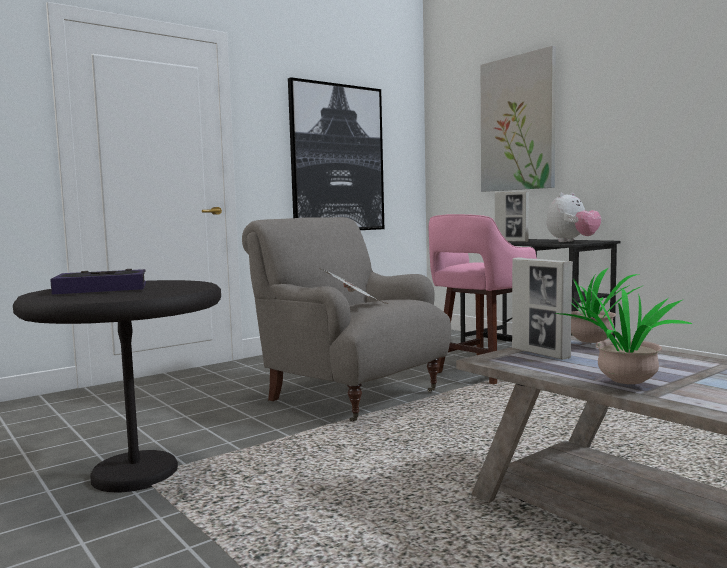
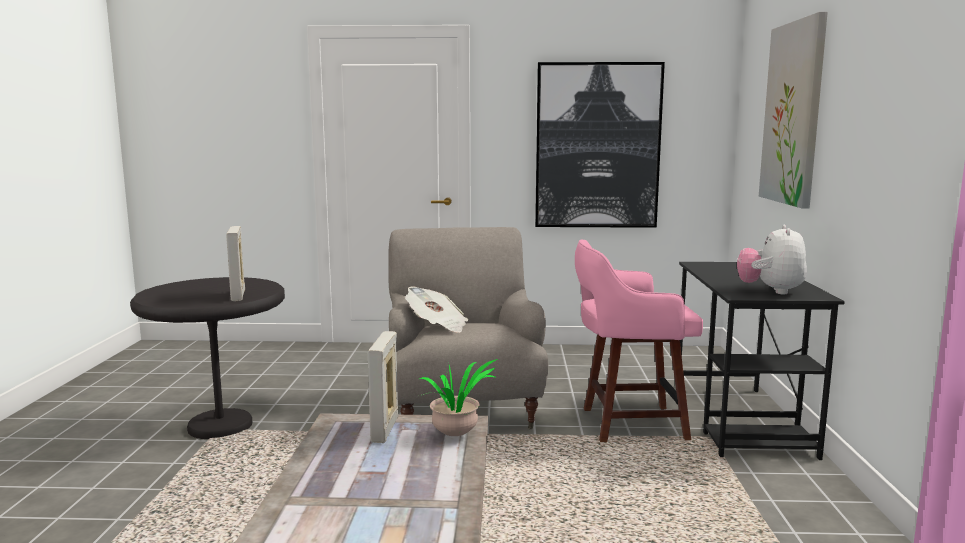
camera: 40 degrees right, 5 degrees up
book [50,269,146,294] -> none
picture frame [495,191,529,242] -> picture frame moved to [226,226,245,301]
plush toy [547,192,602,242] -> plush toy turned 105 degrees clockwise [737,225,807,294]
potted plant [556,288,692,385] -> none

